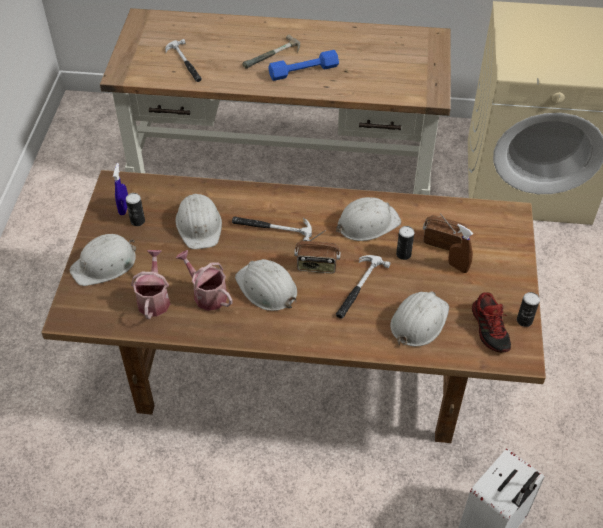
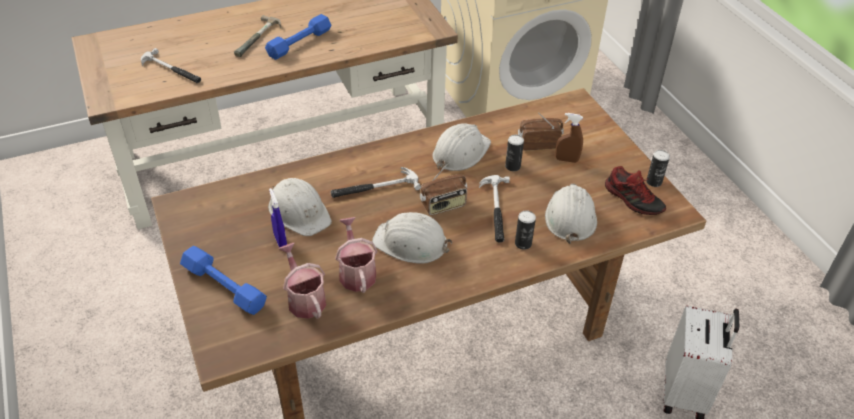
camera: 30 degrees left, 5 degrees down
white hard hat [70,234,136,286] -> blue dumbbell [180,246,267,315]
blue spray bottle [113,163,128,215] -> blue spray bottle moved to [269,188,287,247]
can [126,193,145,226] -> can moved to [515,210,536,250]
watering can [176,250,232,311] -> watering can turned 60 degrees clockwise [335,217,378,293]

